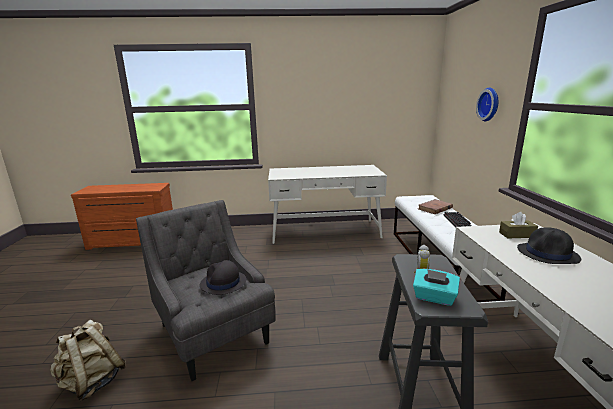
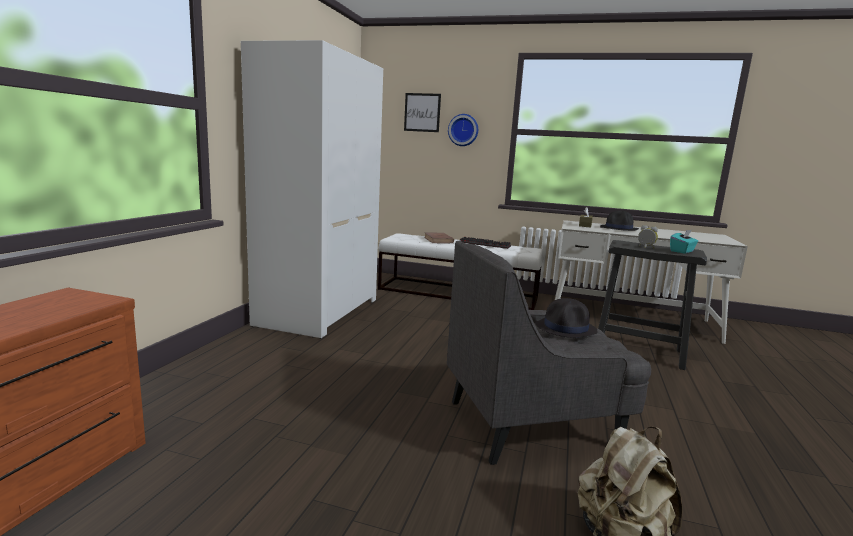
camera: 70 degrees left, 5 degrees down
white desk [268,165,387,244] -> white wardrobe [241,40,383,339]
none -> picture [404,93,441,132]

